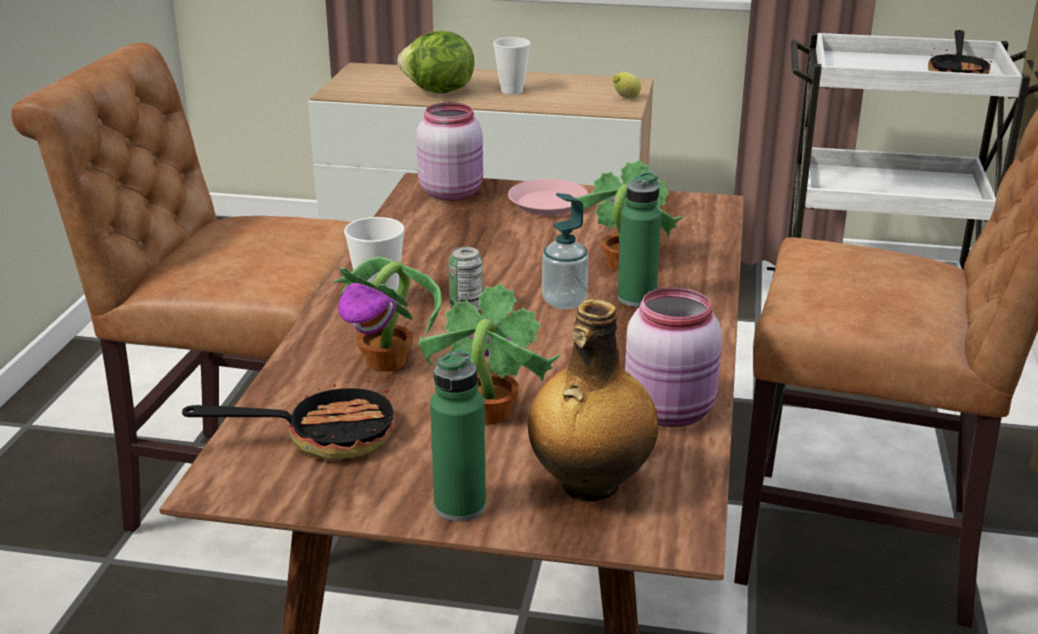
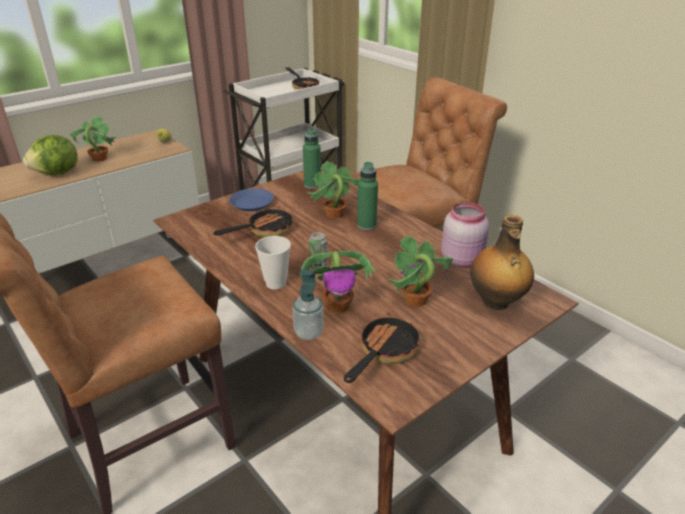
camera: 50 degrees left, 5 degrees up
pink jar [416,102,483,201] -> none
green bottle [430,349,486,522] -> green bottle moved to [303,129,321,189]
cup [493,37,531,94] -> potted plant [70,116,116,162]
pink plate [508,179,588,215] -> blue plate [229,188,274,211]
soap dispenser [542,193,589,310] -> soap dispenser moved to [293,270,324,340]
none -> frying pan [213,206,292,237]

